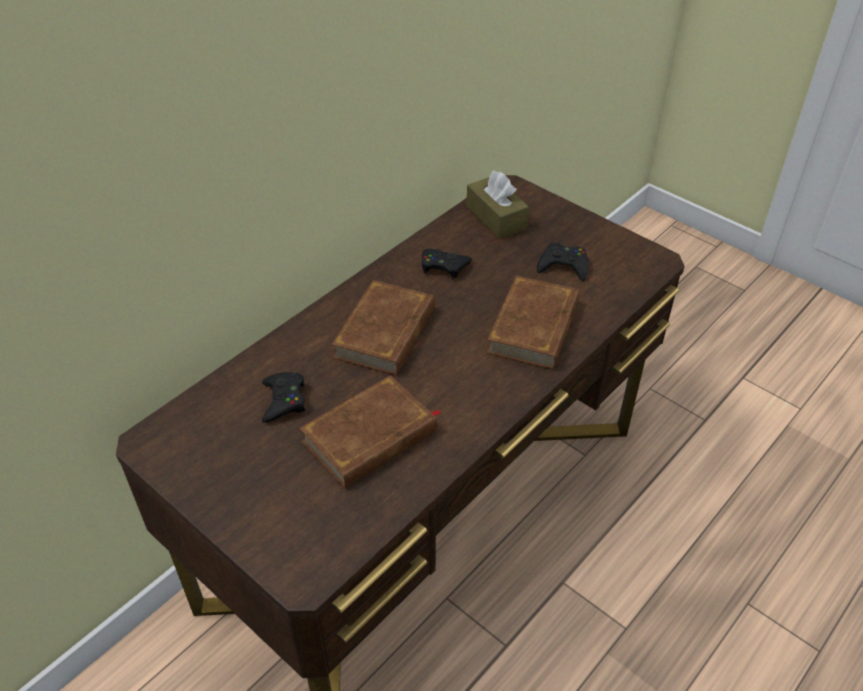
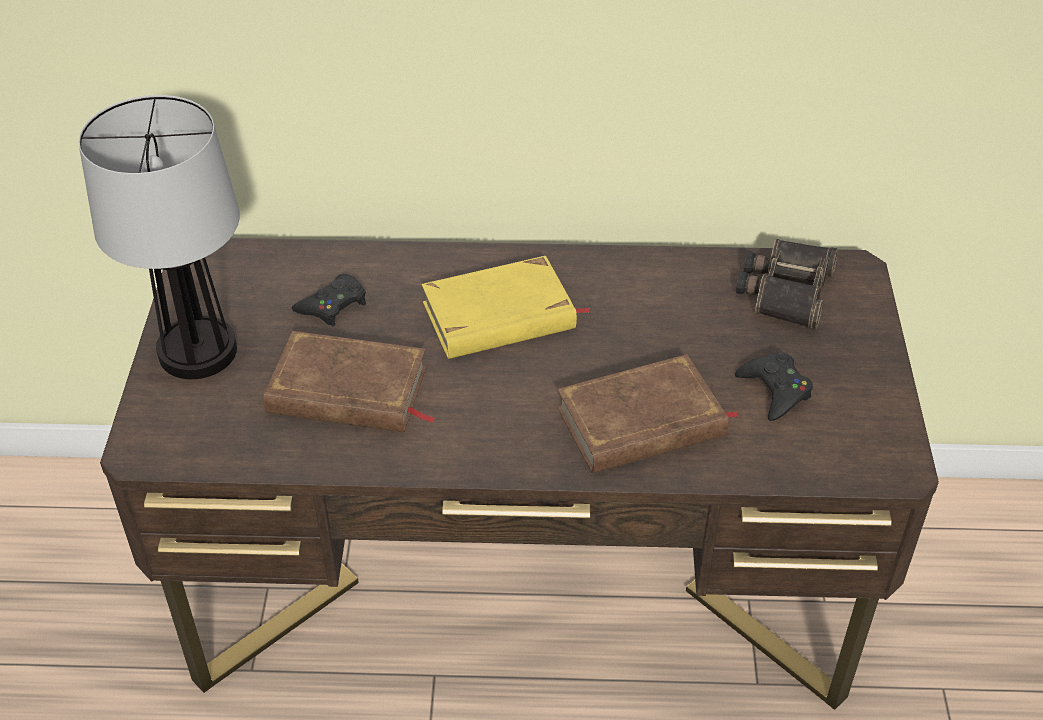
camera: 50 degrees right, 0 degrees up
brown book [331,280,435,375] -> yellow book [422,256,591,359]
black game controller [422,248,472,280] -> none
brown tissue box [466,171,529,239] -> binoculars [736,239,838,330]
none -> table lamp [78,95,240,379]

